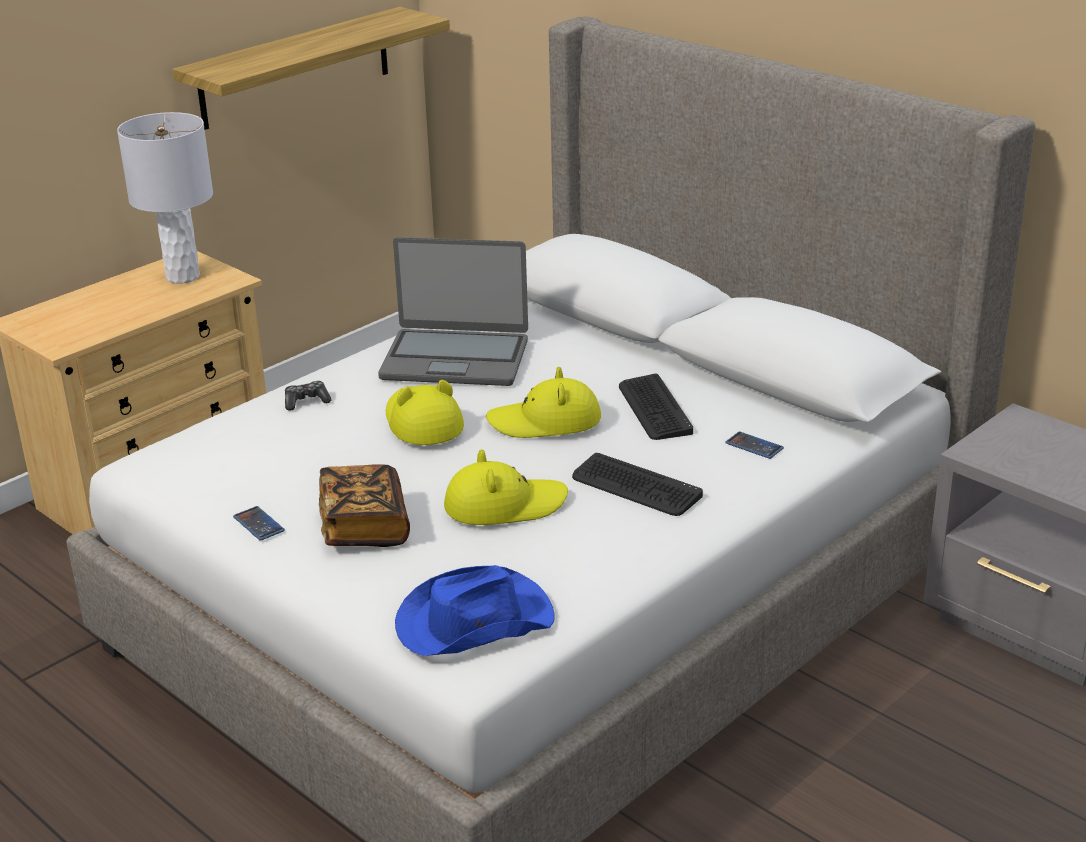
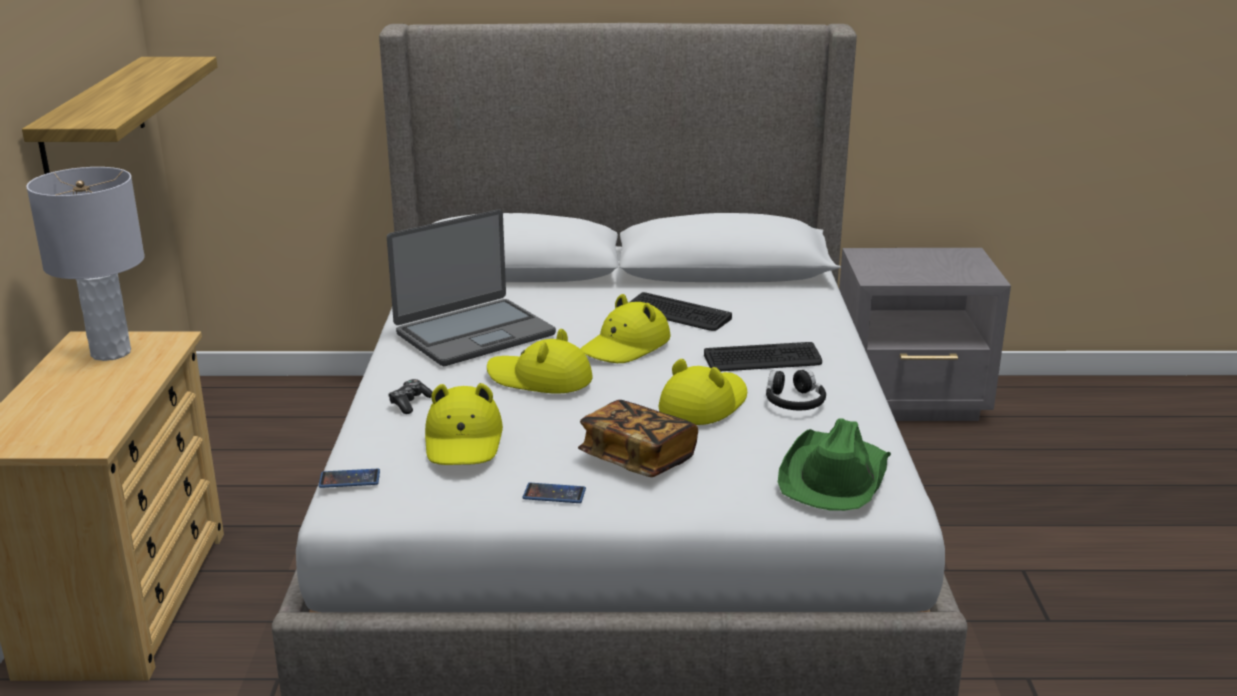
camera: 45 degrees left, 5 degrees down
blue hat [395,565,555,656] -> green hat [778,418,891,511]
phone [725,431,784,459] -> phone moved to [318,469,380,488]
none -> yellow hat [425,383,503,465]
none -> black headphones [766,369,826,410]

